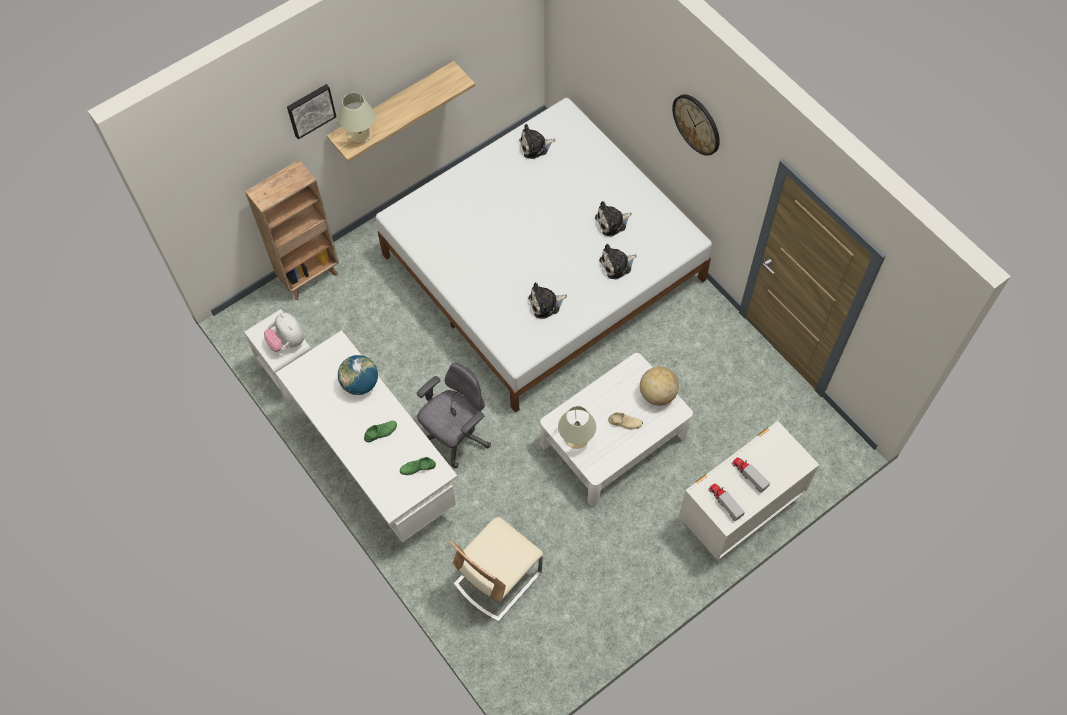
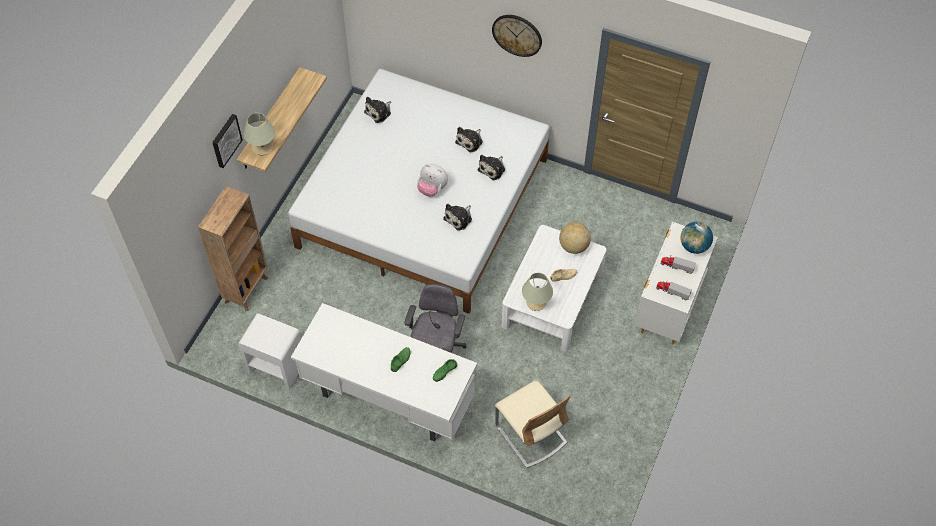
camera: 30 degrees left, 5 degrees down
plush toy [264,312,305,352] -> plush toy moved to [417,164,448,196]
globe [338,355,378,395] -> globe moved to [680,222,713,254]
beige chair [450,517,543,622] -> beige chair turned 45 degrees counterclockwise [495,381,571,468]

